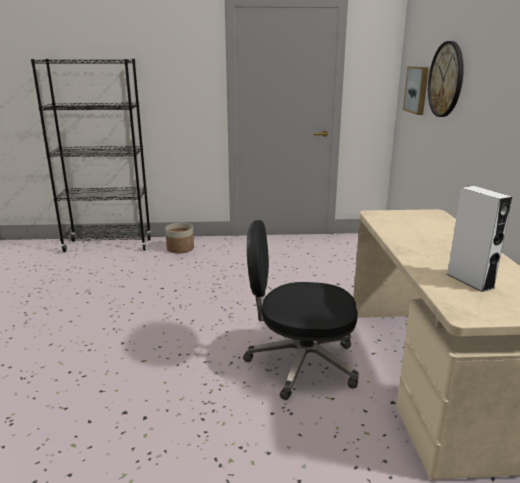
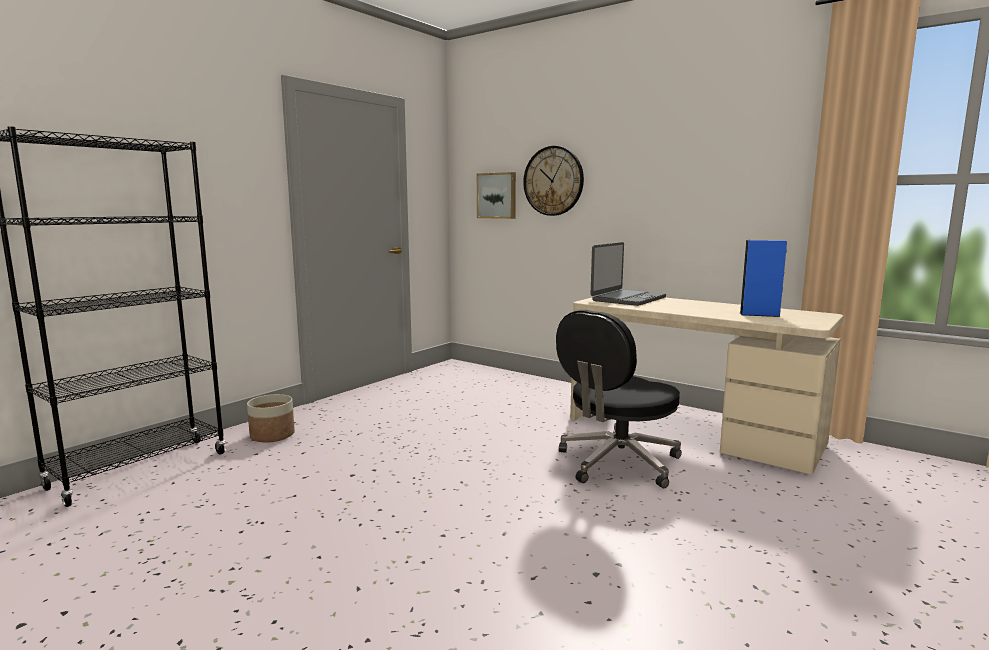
camera: 50 degrees left, 10 degrees down
white speaker [447,186,512,292] -> blue speaker [740,240,787,317]
none -> laptop [591,242,666,306]

